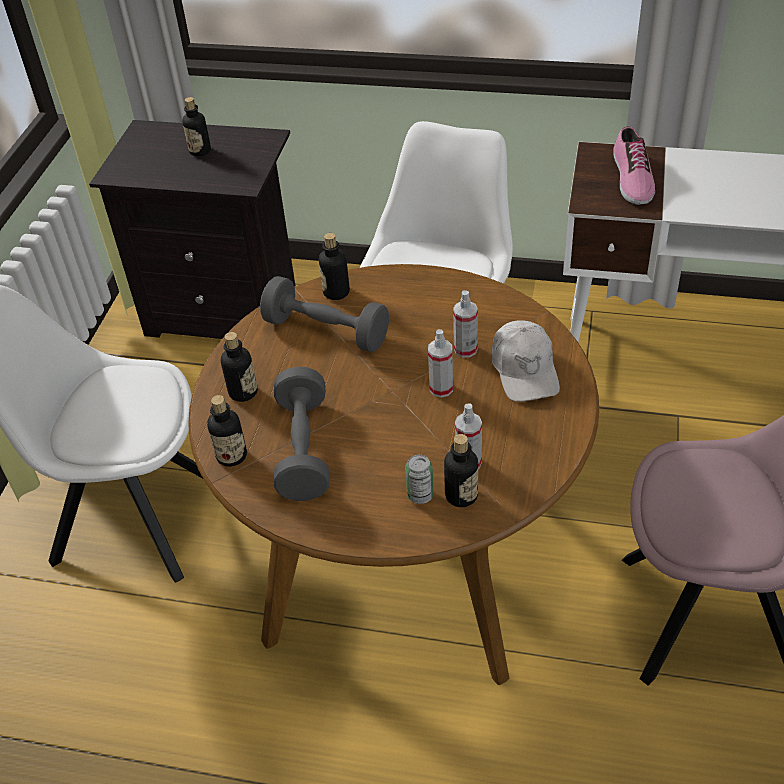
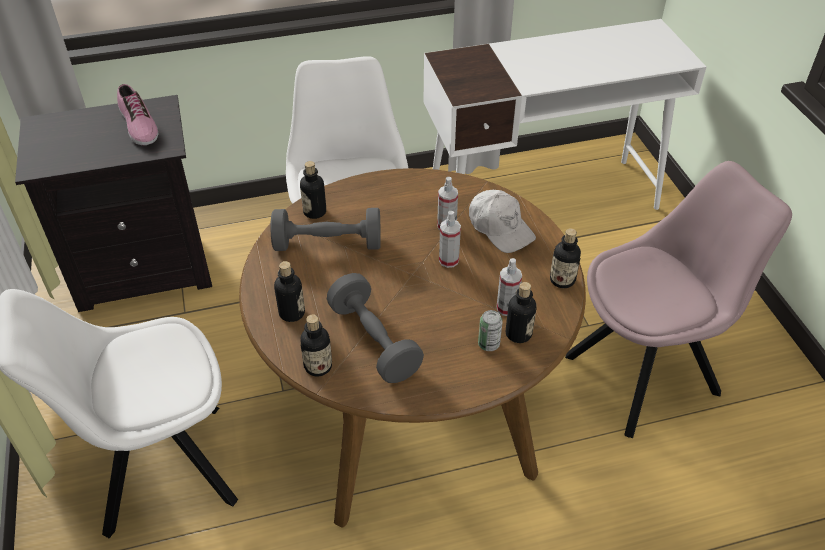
camera: 30 degrees left, 0 degrees up
bottle [182,97,211,157] -> bottle moved to [550,228,581,288]
shoe [613,126,655,205] -> shoe moved to [117,84,158,145]

